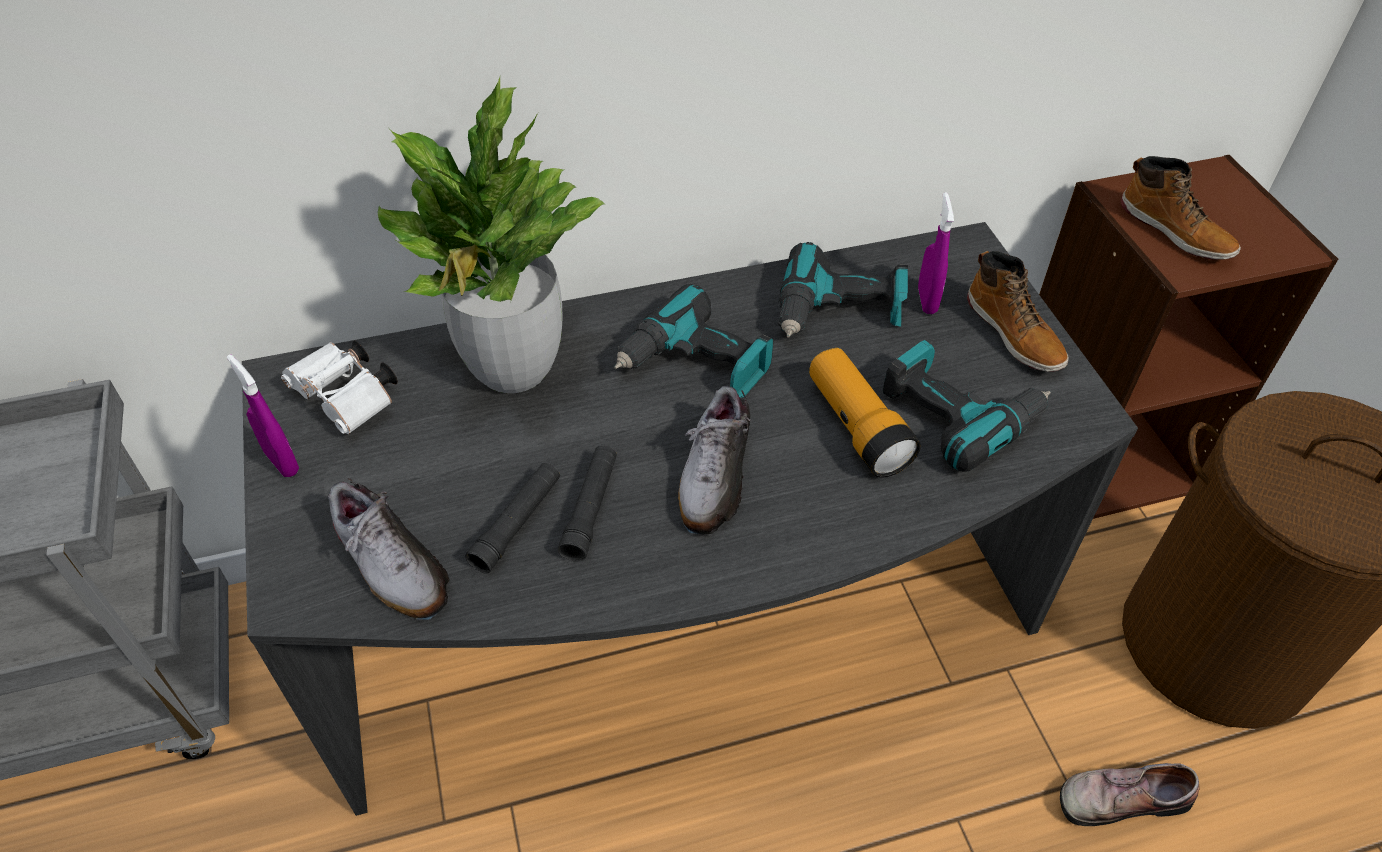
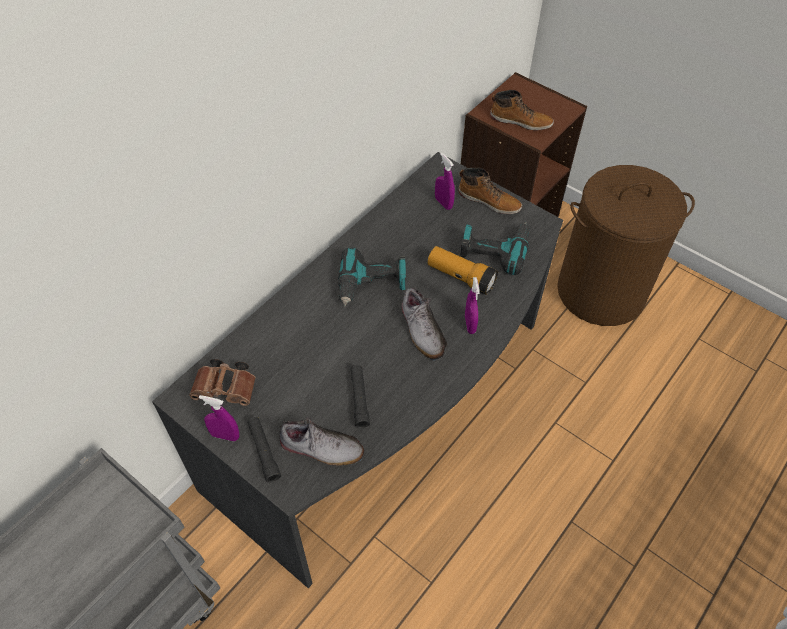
camera: 35 degrees left, 5 degrees up
white binoculars [281,341,398,434] -> brown binoculars [189,359,256,406]
potted plant [378,77,605,393] -> none
black flashlight [558,445,617,562] -> black flashlight moved to [247,417,281,483]
power drill [778,242,908,338] -> none
shoe [1060,763,1200,826] -> none
none -> purple spray bottle [465,277,480,334]

